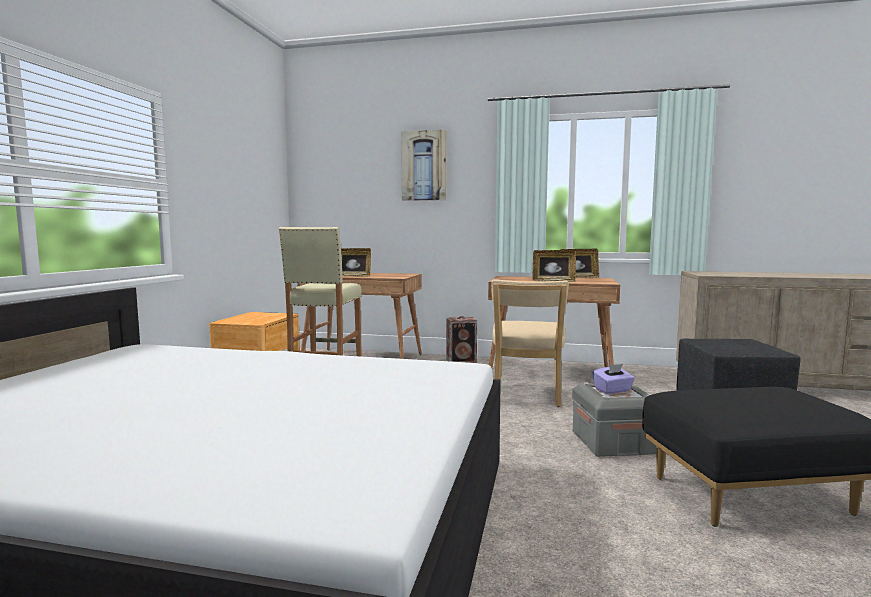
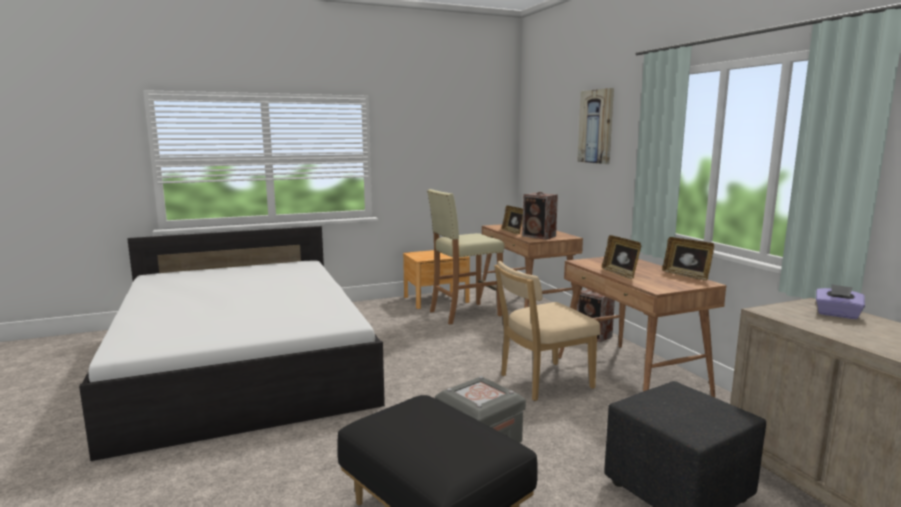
camera: 55 degrees right, 5 degrees up
purple tissue box [593,364,635,394] -> purple tissue box moved to [816,284,865,319]
none -> speaker [522,192,558,240]

